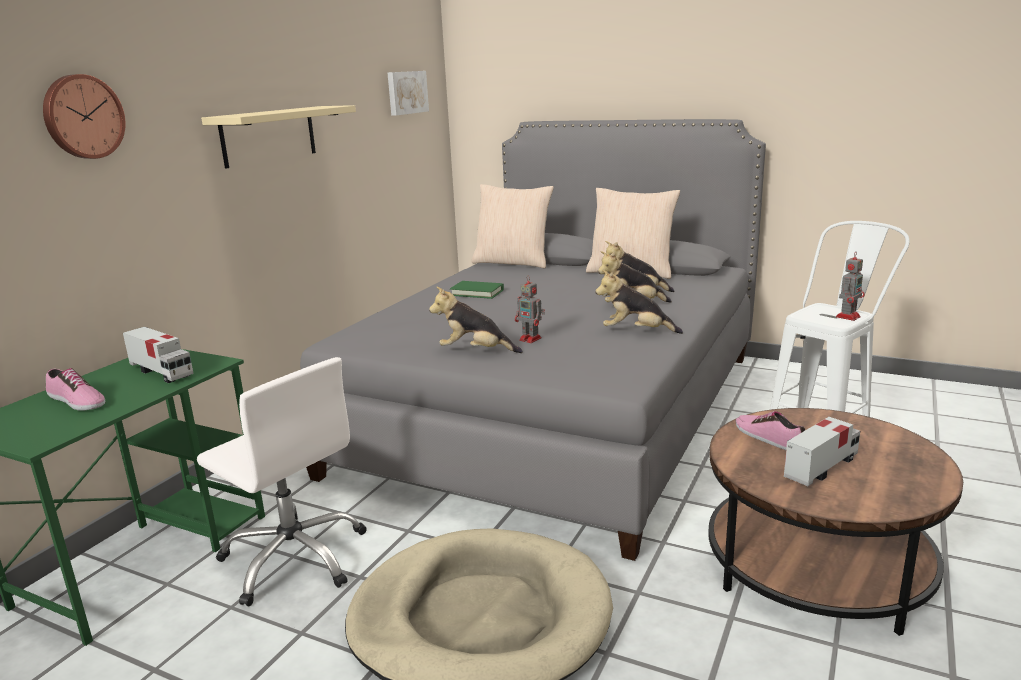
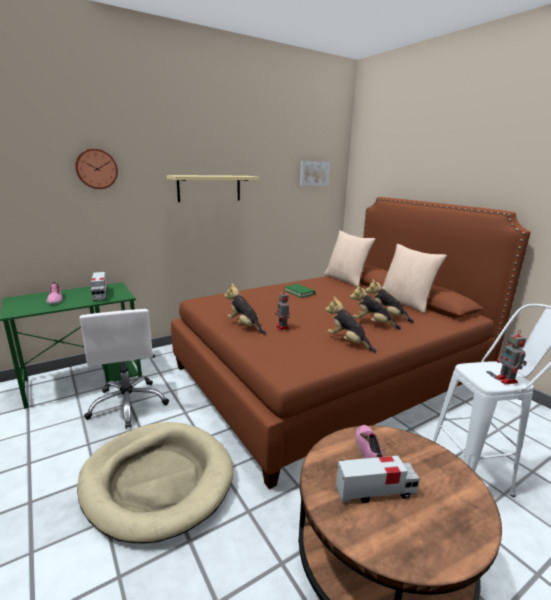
camera: 30 degrees right, 0 degrees up
grey bed [300,119,766,561] -> brown bed [171,197,531,489]
toy robot [836,251,865,321] -> toy robot turned 90 degrees clockwise [496,330,527,385]

